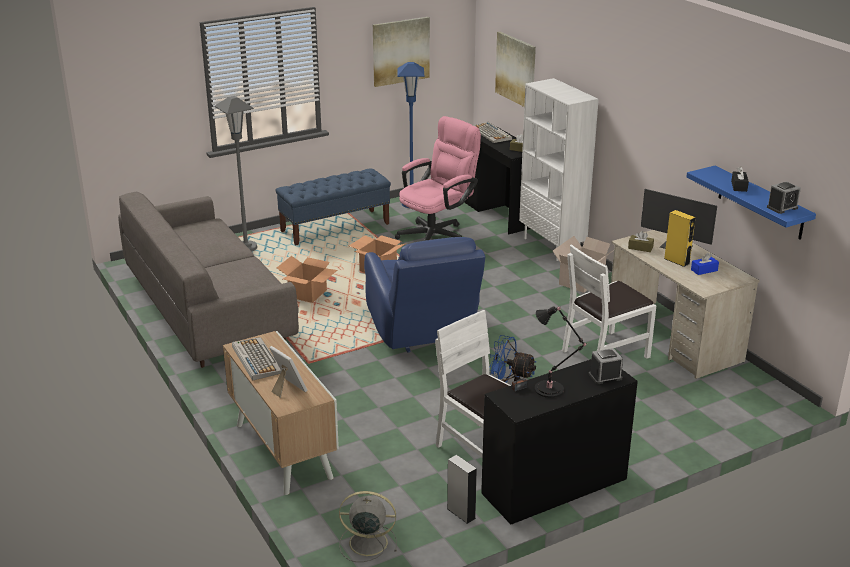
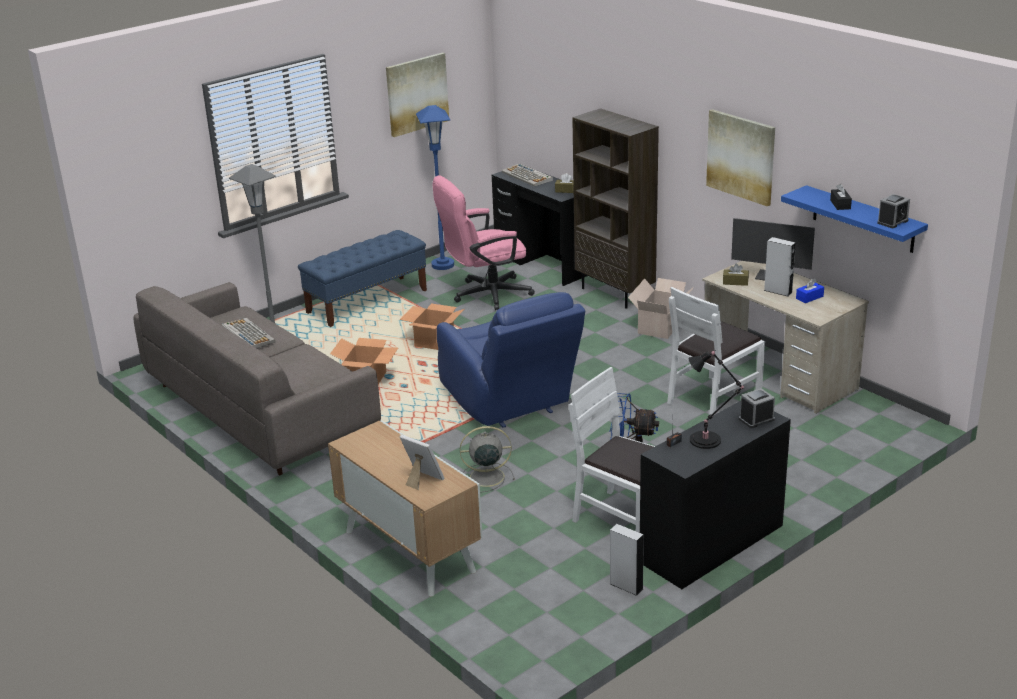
camera: 10 degrees left, 0 degrees up
keyboard [232,337,281,381] -> keyboard moved to [222,318,275,348]
grey fan [339,491,397,562] -> grey fan moved to [460,426,515,492]
pink office chair [395,116,481,241] -> pink office chair turned 150 degrees counterclockwise [433,176,535,310]
picture [495,32,536,107] -> picture moved to [706,109,775,206]
white bookcase [519,78,599,261] -> brown bookcase [572,108,659,309]
yellow speaker [664,210,696,267] -> grey speaker [764,237,796,297]

